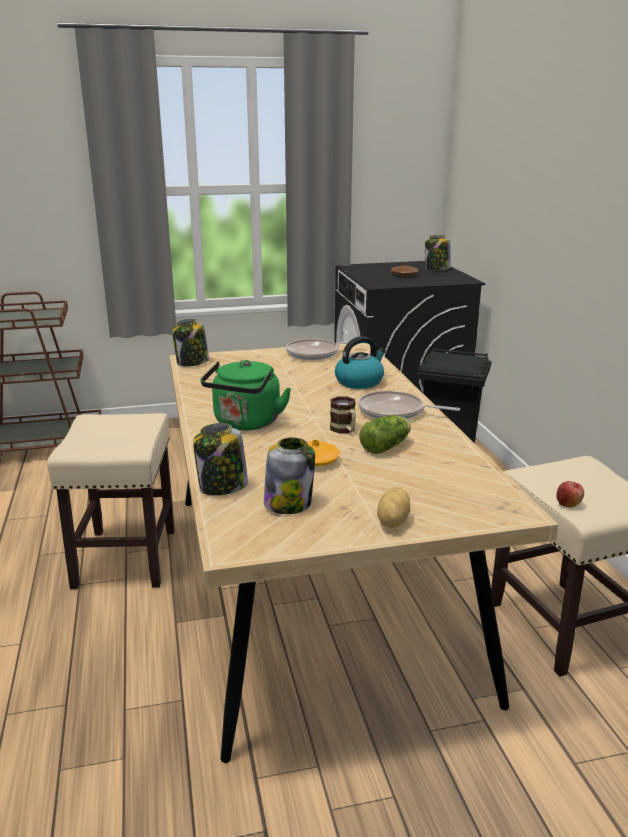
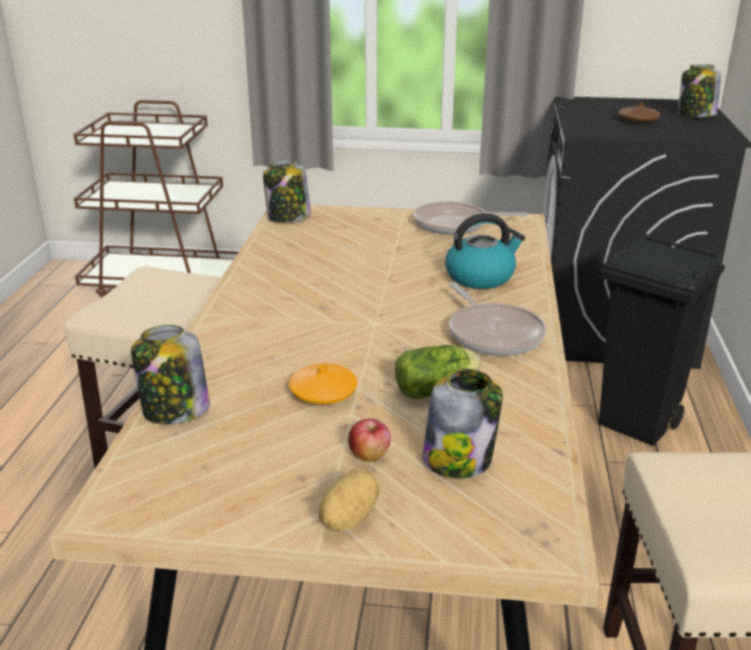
camera: 20 degrees right, 5 degrees up
green kettle [201,360,291,431] -> none
jar [264,437,315,514] -> jar moved to [422,369,503,478]
mug [330,396,356,433] -> none
frying pan [358,390,460,419] -> frying pan turned 150 degrees counterclockwise [449,283,546,356]
apple [556,481,584,508] -> apple moved to [348,419,391,462]

